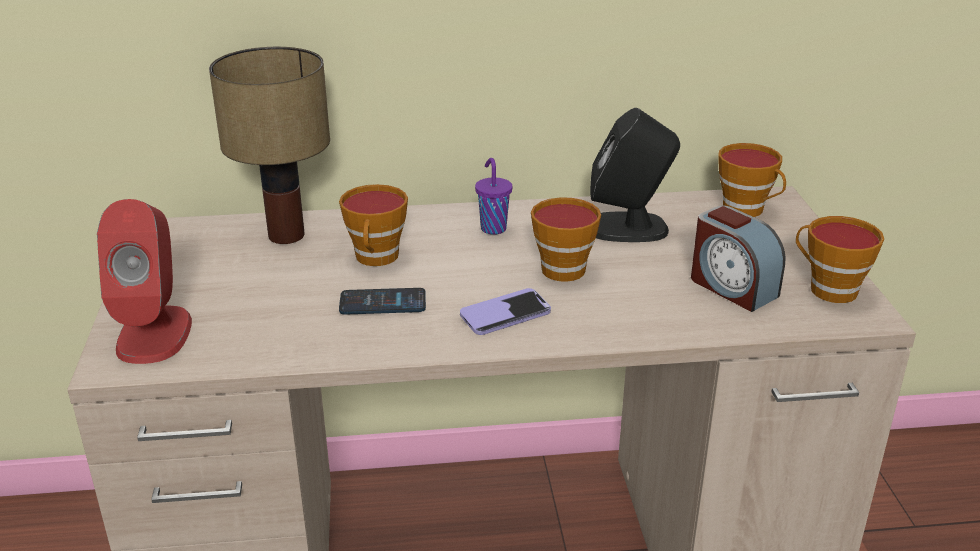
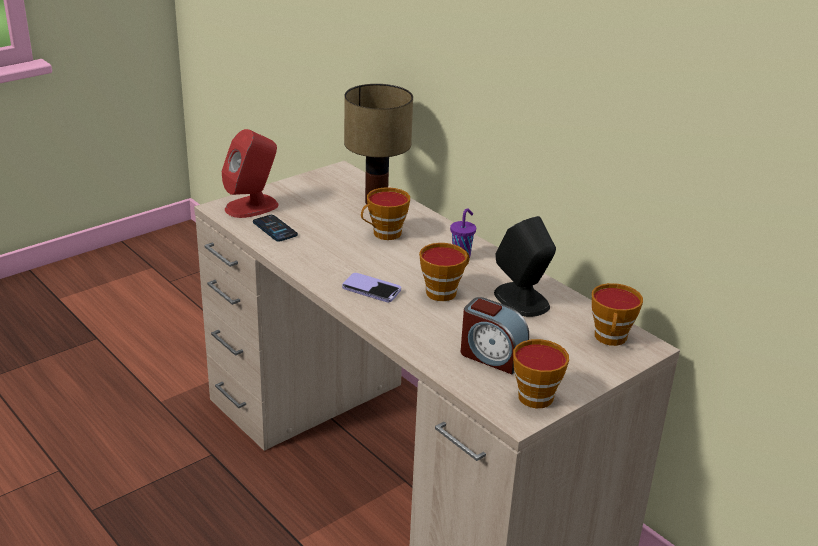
camera: 55 degrees right, 0 degrees up
phone [339,288,426,314] -> phone moved to [253,215,298,242]
alarm clock [691,206,785,312] -> alarm clock turned 75 degrees counterclockwise [461,297,529,374]

